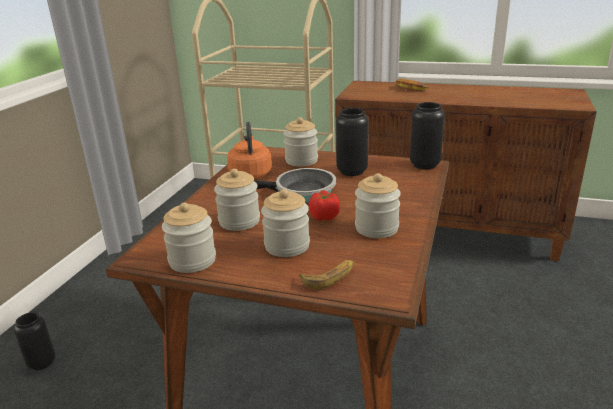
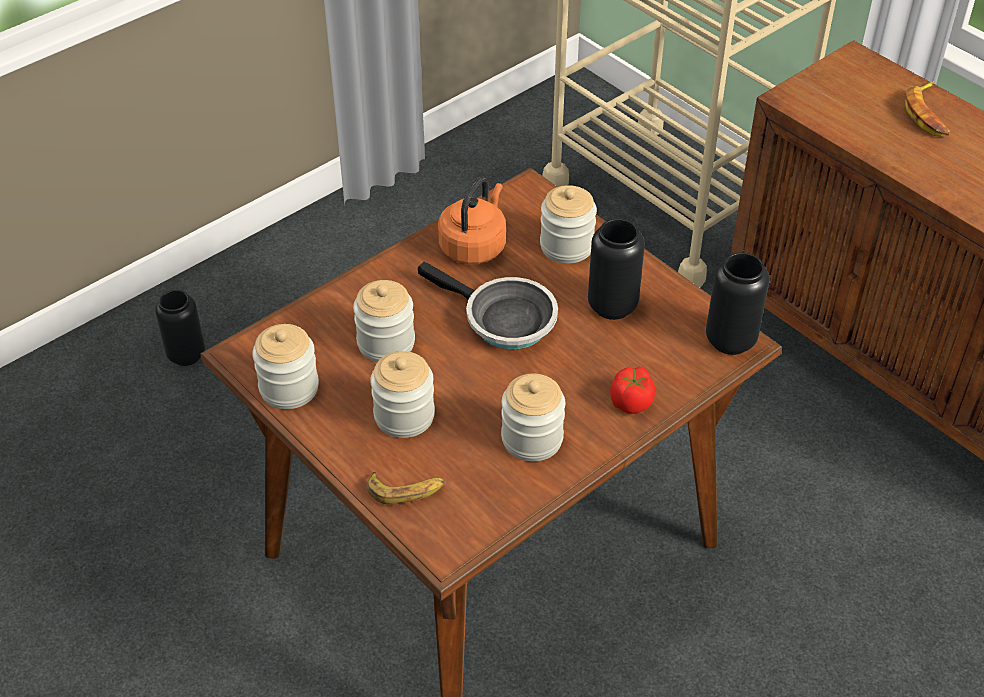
camera: 30 degrees right, 20 degrees up
tomato [309,190,340,221] -> tomato moved to [610,366,655,414]

